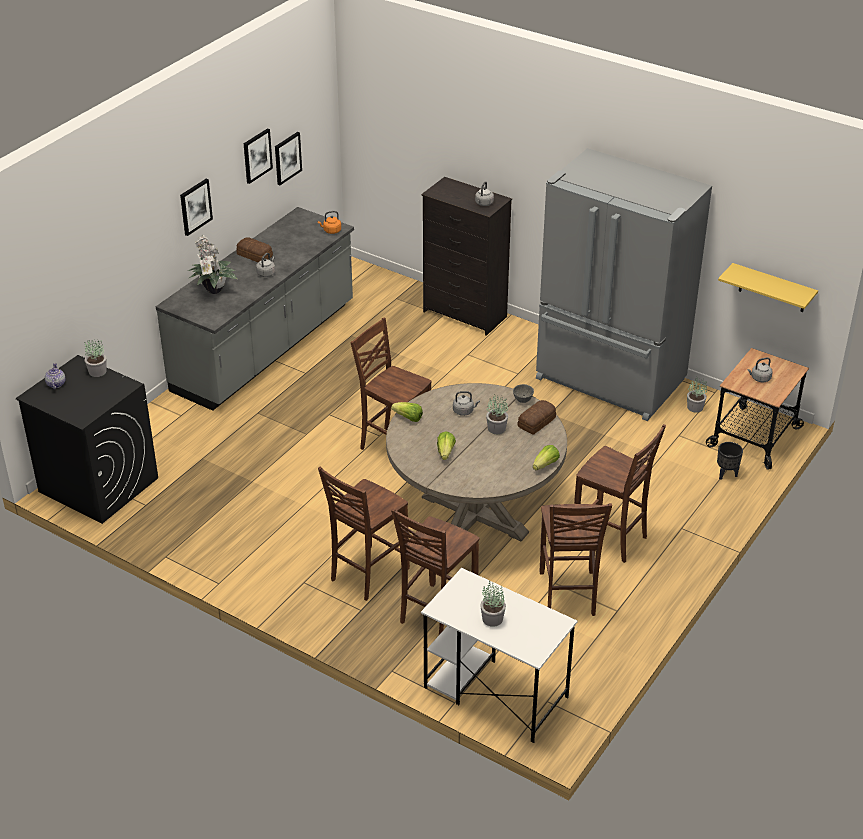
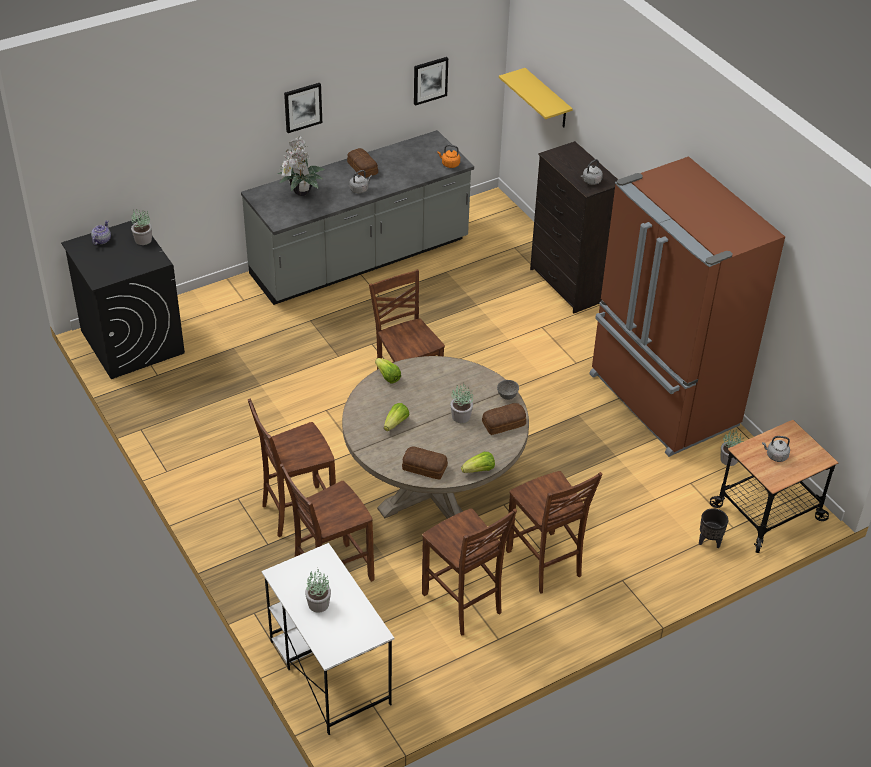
camera: 25 degrees right, 5 degrees up
picture [244,128,273,184] -> none
grey kettle [453,391,480,416] -> none
grey fridge [536,148,712,421] -> brown fridge [589,156,785,457]
brown chair [540,503,612,616] -> brown chair turned 60 degrees counterclockwise [422,508,517,635]
yellow shelf [718,263,818,312] -> yellow shelf moved to [499,68,573,127]
none -> bread [402,447,448,480]

